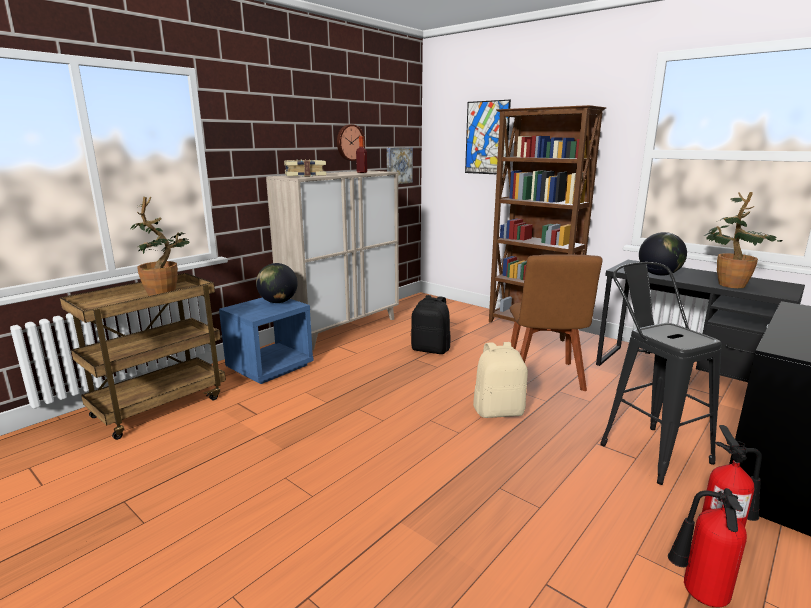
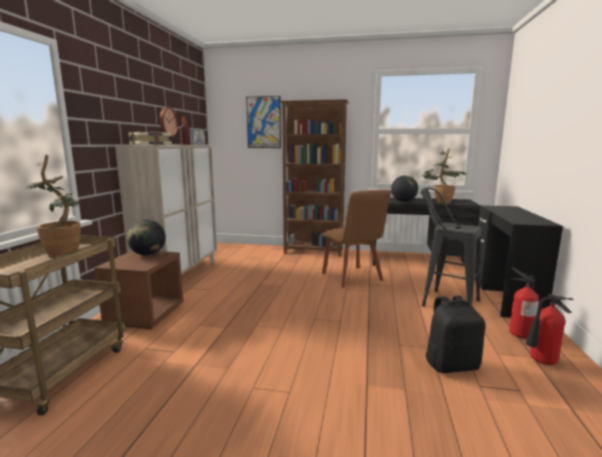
camera: 30 degrees left, 5 degrees down
blue nightstand [219,298,314,384] -> brown nightstand [95,251,184,329]
black backpack [411,295,450,354] -> black backpack moved to [426,295,485,373]
beige backpack [473,342,528,418] -> none

